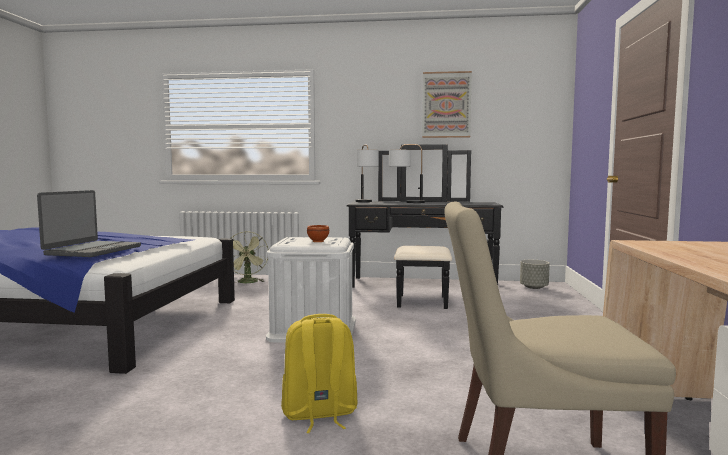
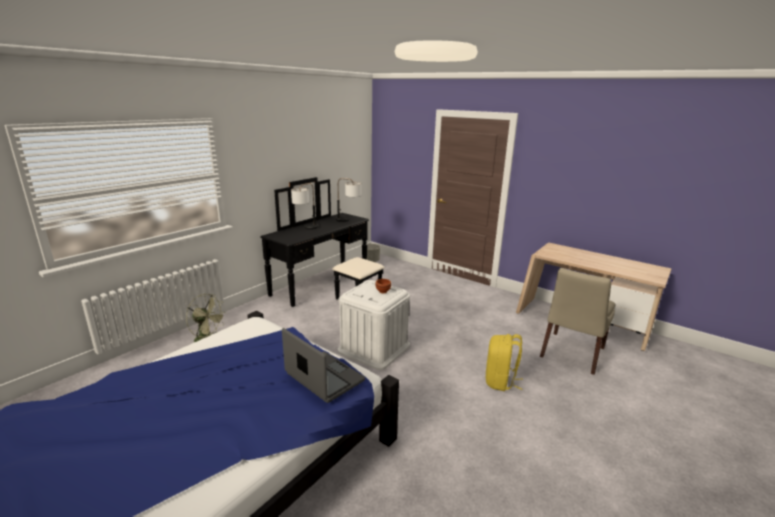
camera: 60 degrees left, 15 degrees up
table lamp [355,145,379,202] -> table lamp moved to [336,178,361,222]
picture [422,71,472,138] -> none

